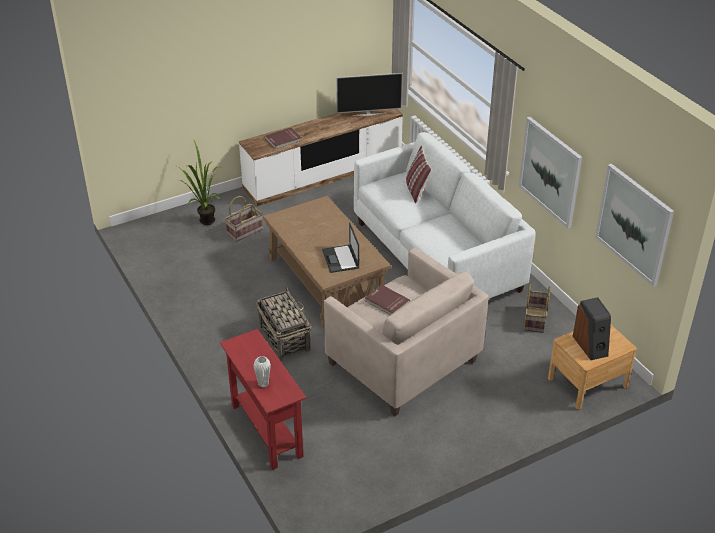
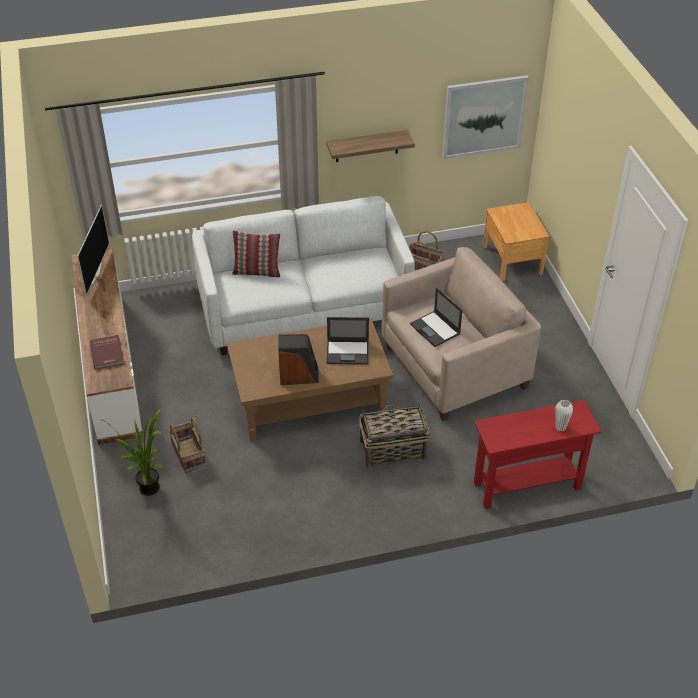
camera: 75 degrees left, 5 degrees up
red book [365,284,410,315] -> laptop [410,288,462,347]
picture [519,117,582,228] -> shelf [326,130,415,162]
speaker [573,297,611,360] -> speaker moved to [278,334,319,385]

